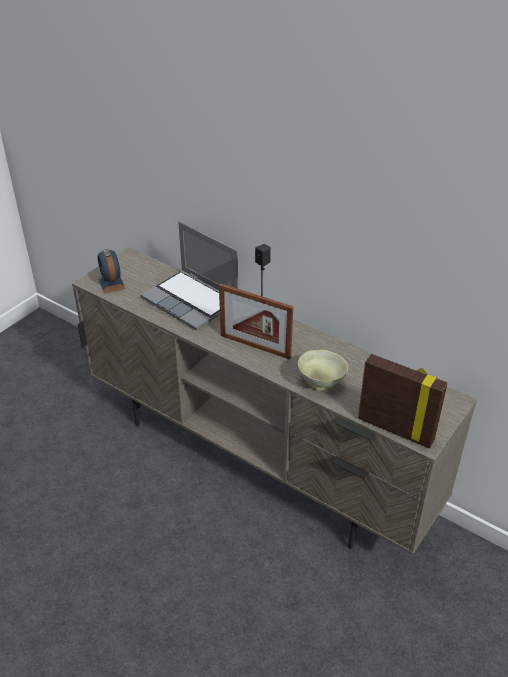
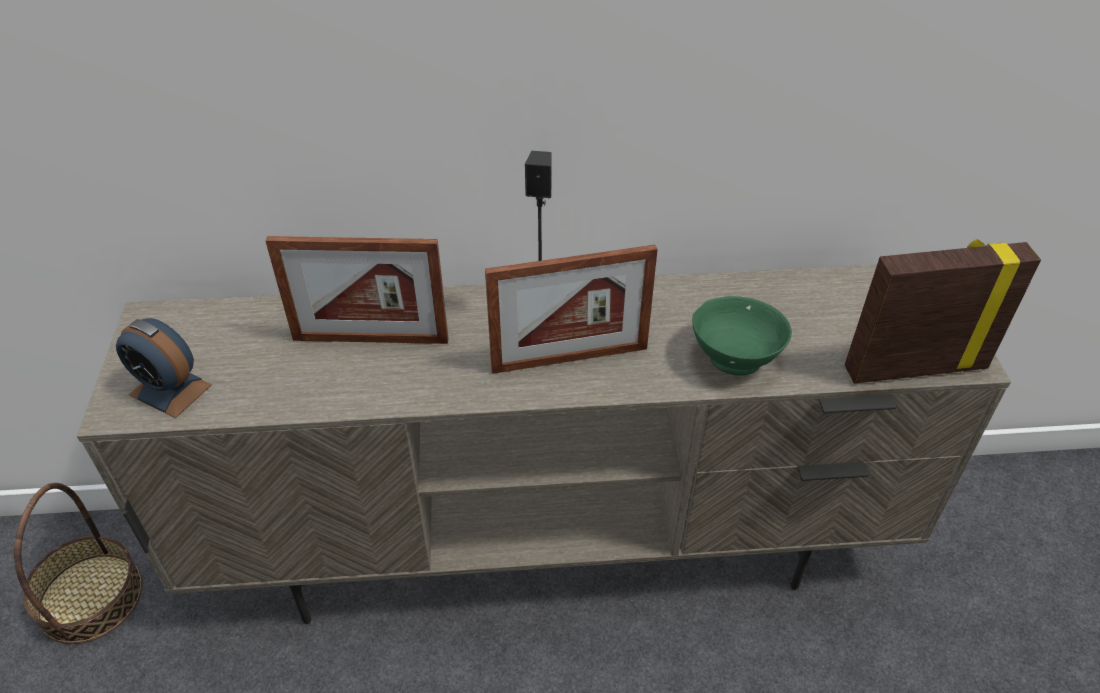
camera: 40 degrees left, 5 degrees up
laptop [141,221,238,331] -> picture frame [266,236,449,344]
beige bowl [298,350,348,391] -> green bowl [692,296,792,376]
none -> basket [14,483,142,644]

